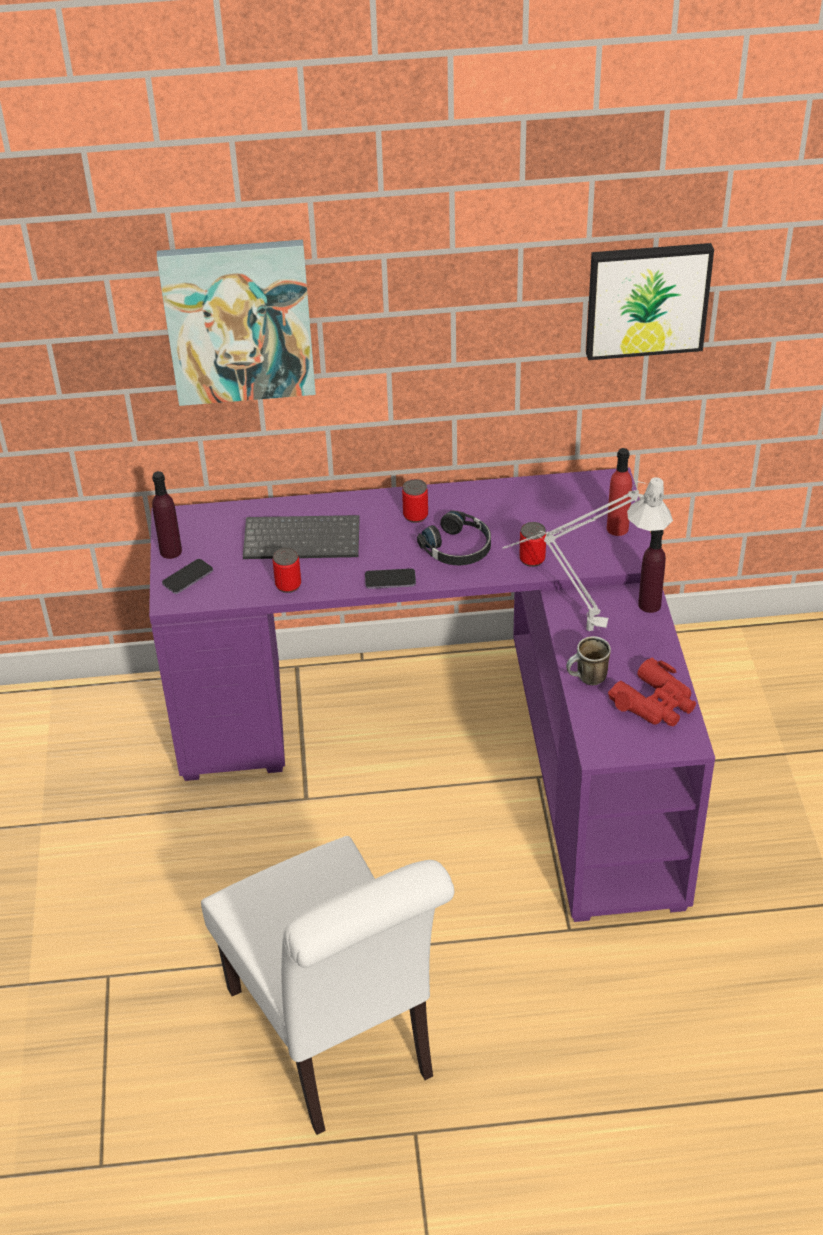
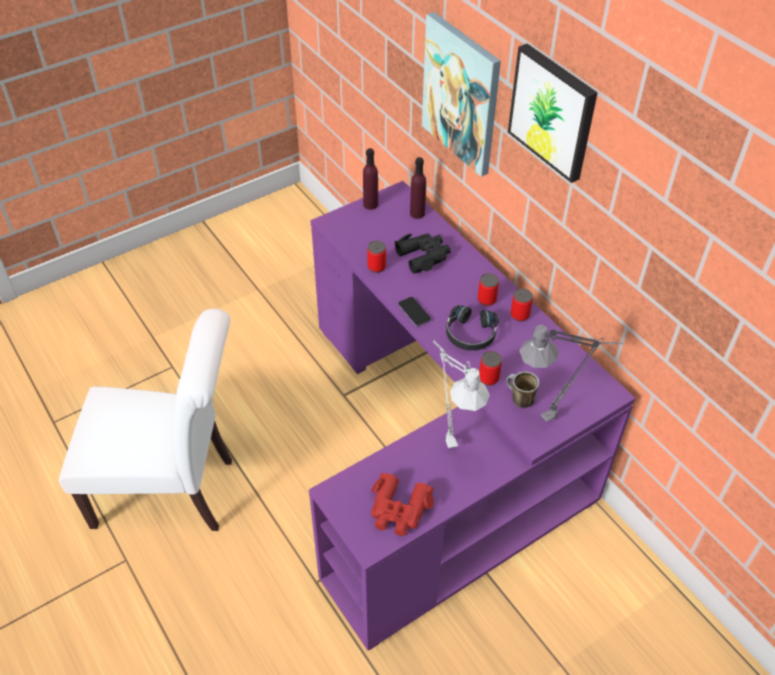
camera: 60 degrees right, 5 degrees up
phone [162,559,213,594] -> none
white chair [201,836,454,1135] -> white chair turned 120 degrees counterclockwise [59,309,232,531]
keyboard [243,515,360,559] -> black binoculars [395,233,451,274]
mug [566,636,611,685] -> mug moved to [506,371,539,408]
picture [586,243,714,360] -> picture moved to [508,44,598,183]
red bottle [607,448,632,536] -> grey table lamp [519,324,623,422]
purple bottle [638,530,666,613] -> purple bottle moved to [410,157,426,219]
none -> can [511,288,533,321]

